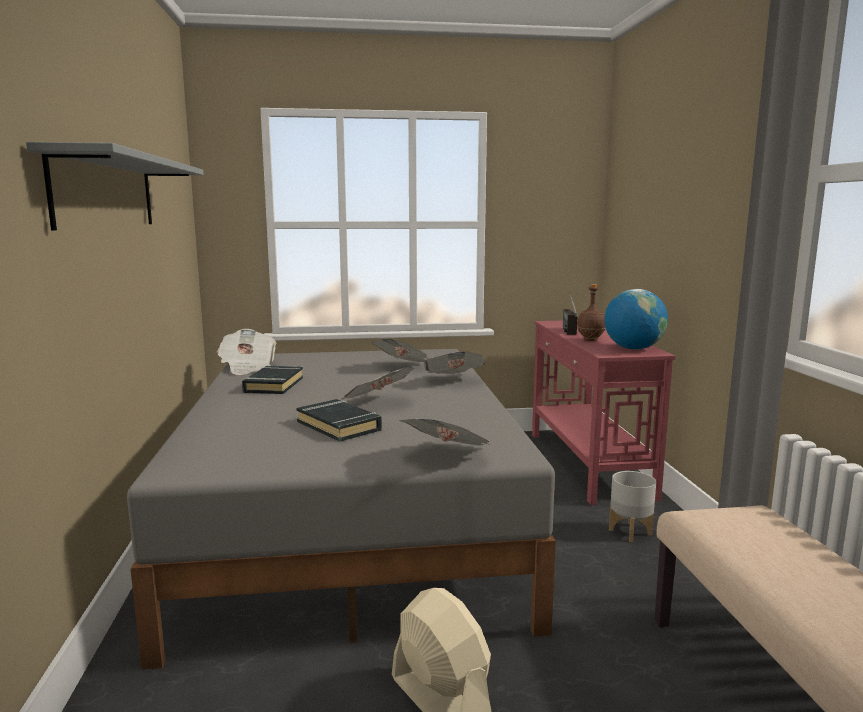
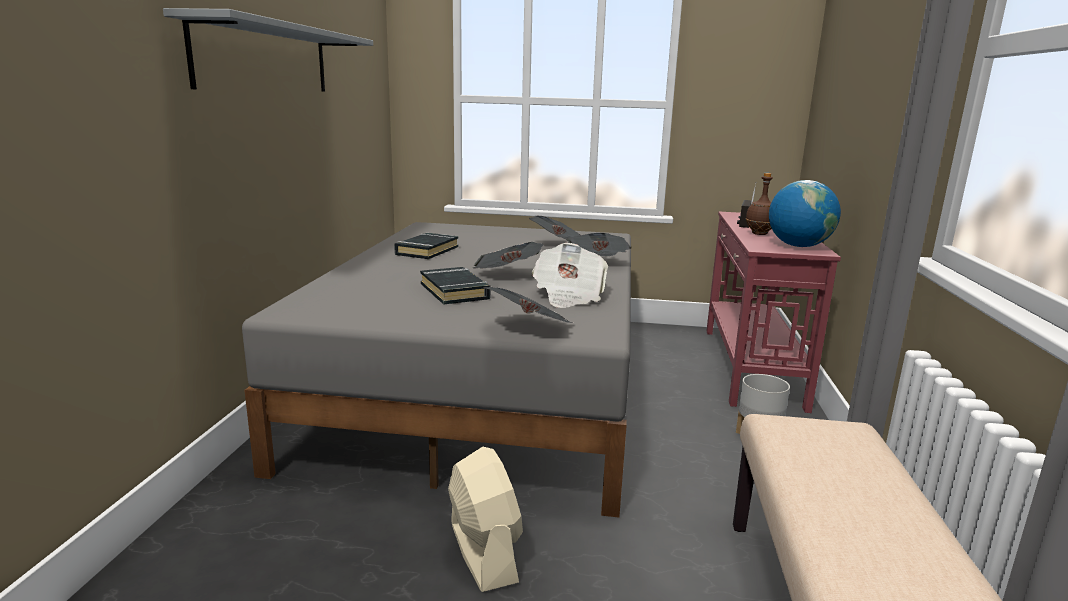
camera: 15 degrees right, 5 degrees up
newspaper [217,329,276,375] -> newspaper moved to [532,243,608,308]

